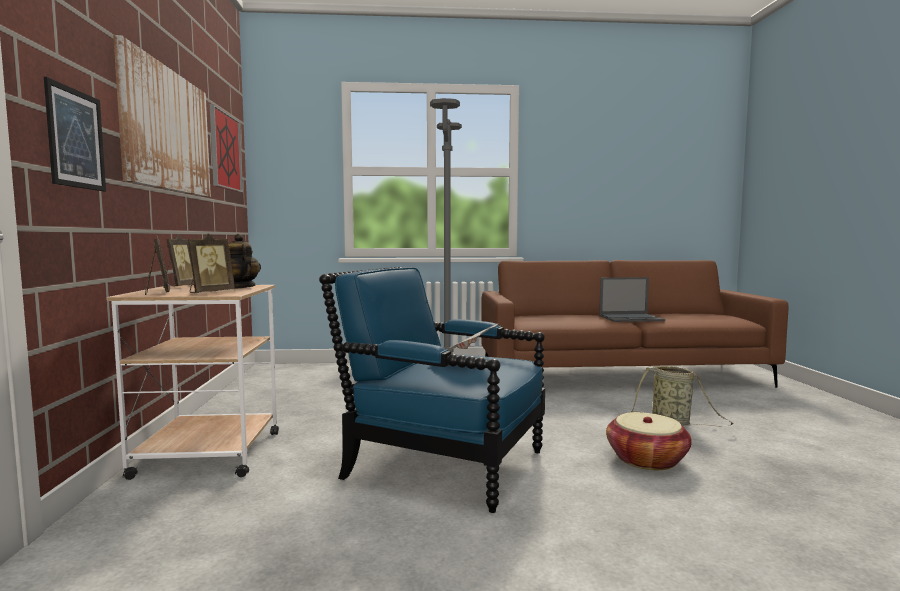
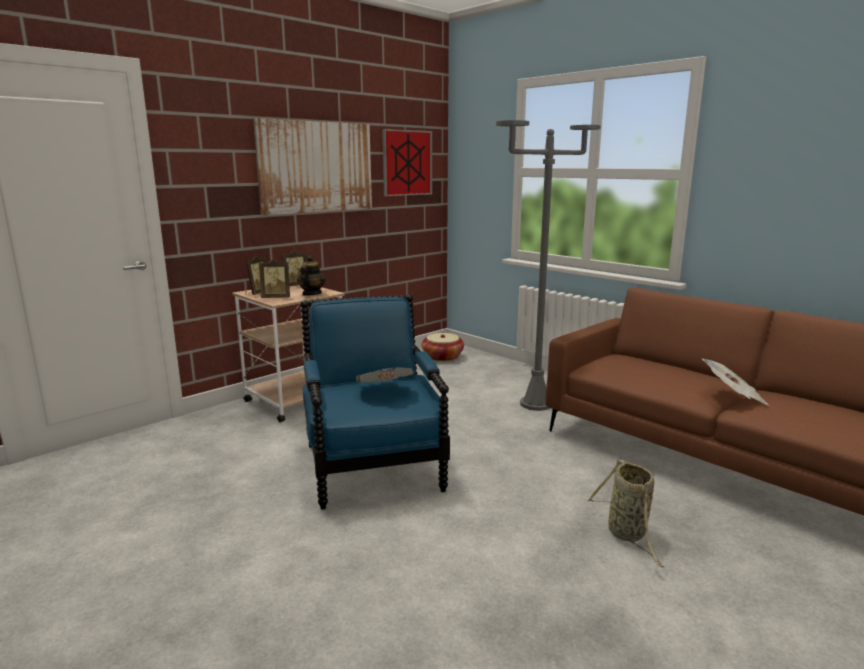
camera: 50 degrees right, 10 degrees up
picture [44,77,106,191] -> none
laptop [599,277,665,322] -> newspaper [701,358,769,405]
basket [606,412,692,470] -> basket moved to [422,333,464,361]

